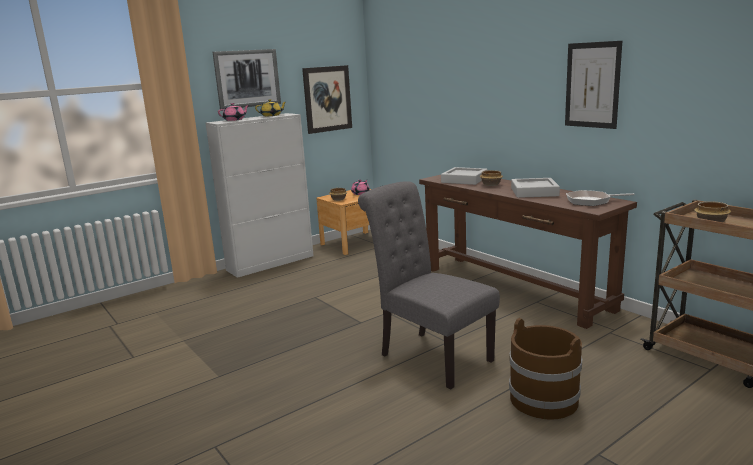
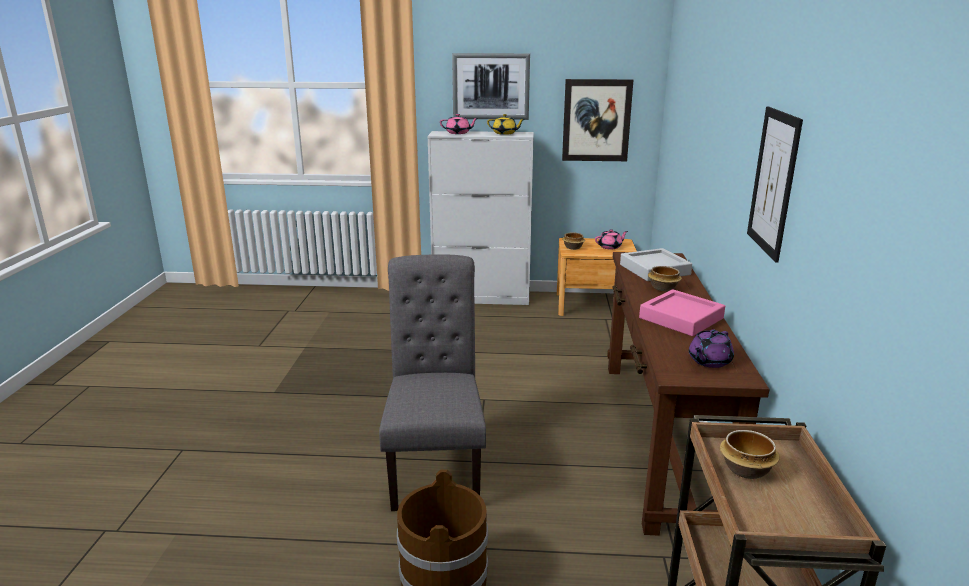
camera: 40 degrees right, 5 degrees up
grey tray [511,178,560,198] -> pink tray [639,289,725,336]
frying pan [566,190,635,206] -> purple teapot [689,330,734,368]

